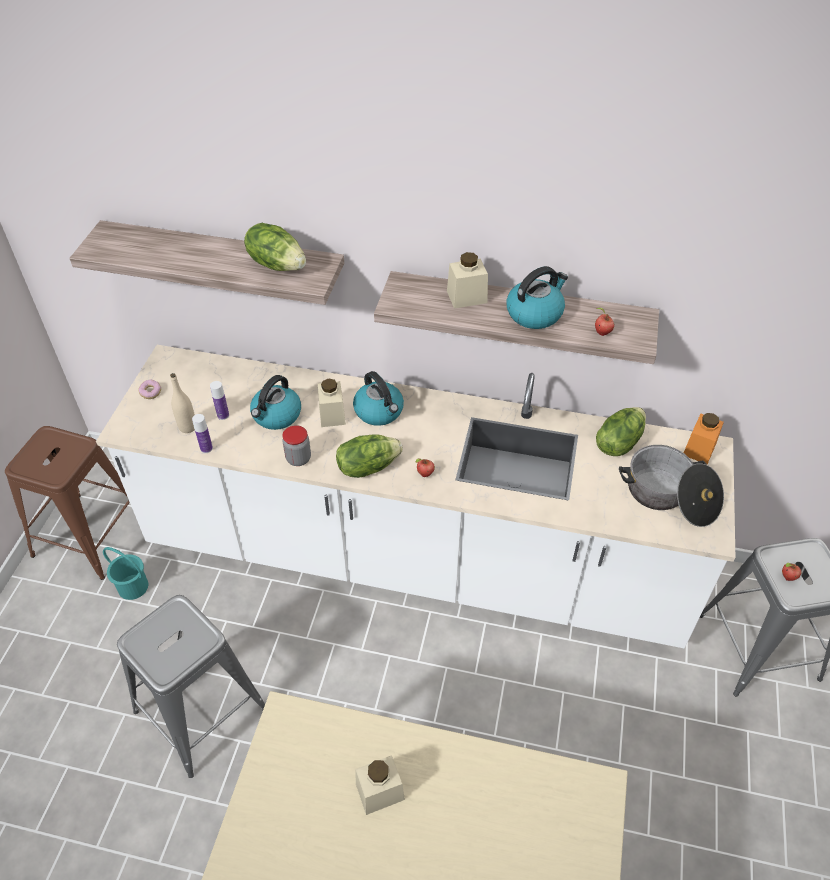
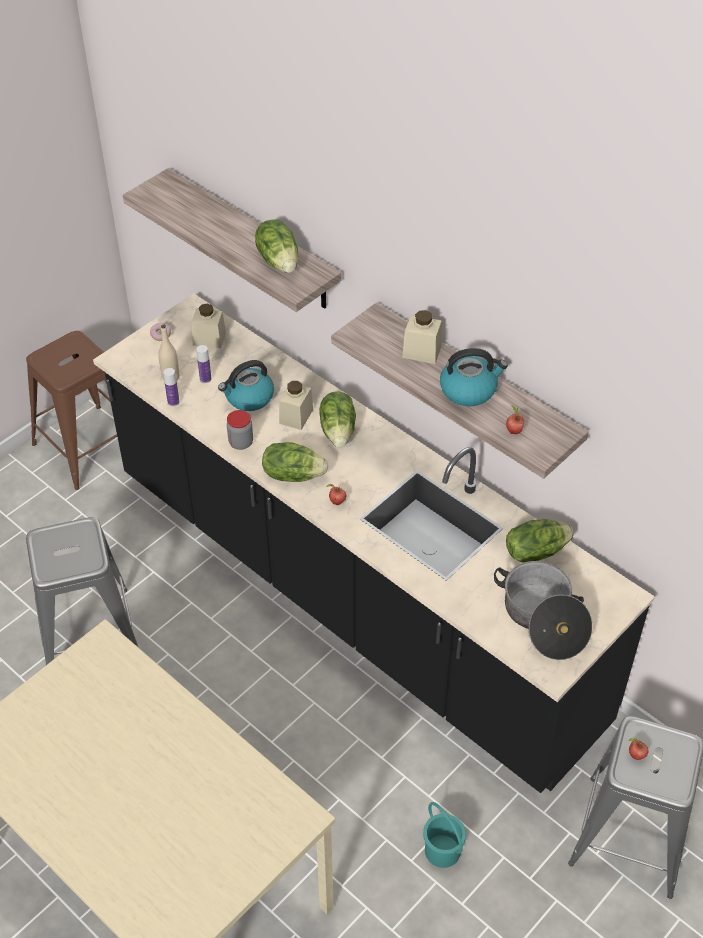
camera: 30 degrees right, 0 degrees up
white counter [96,345,735,648] -> black counter [93,293,655,793]
turquoise bucket [103,547,148,600] -> turquoise bucket moved to [423,802,466,868]
kettle [353,371,404,426] -> lettuce [319,391,356,448]
beige jar [355,755,405,815] -> beige jar moved to [191,304,226,348]
orange jar [684,413,724,464] -> none

